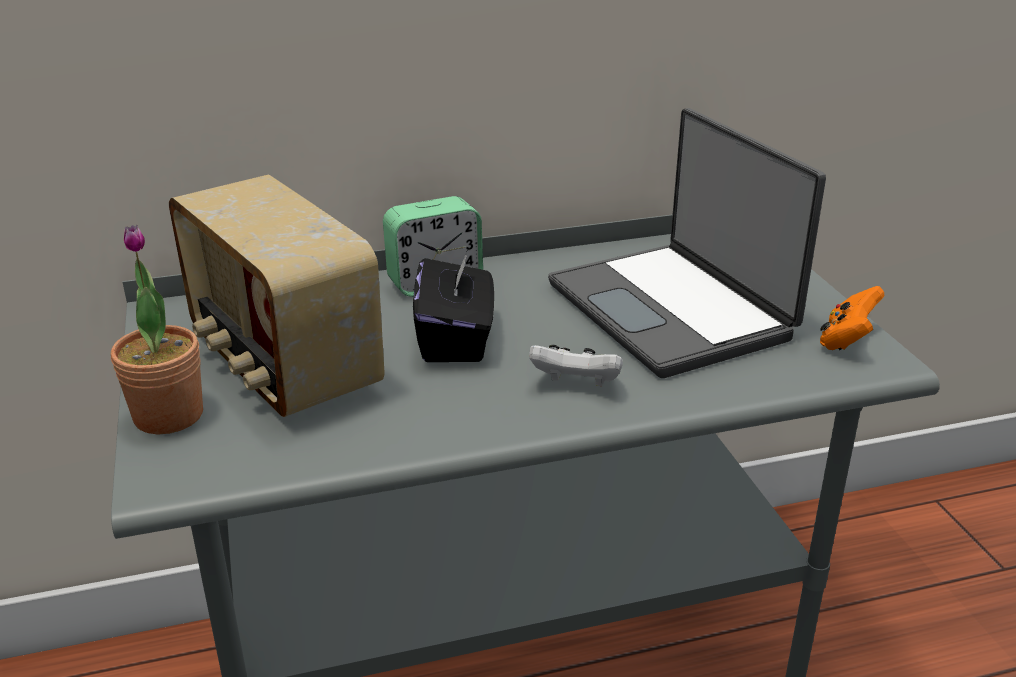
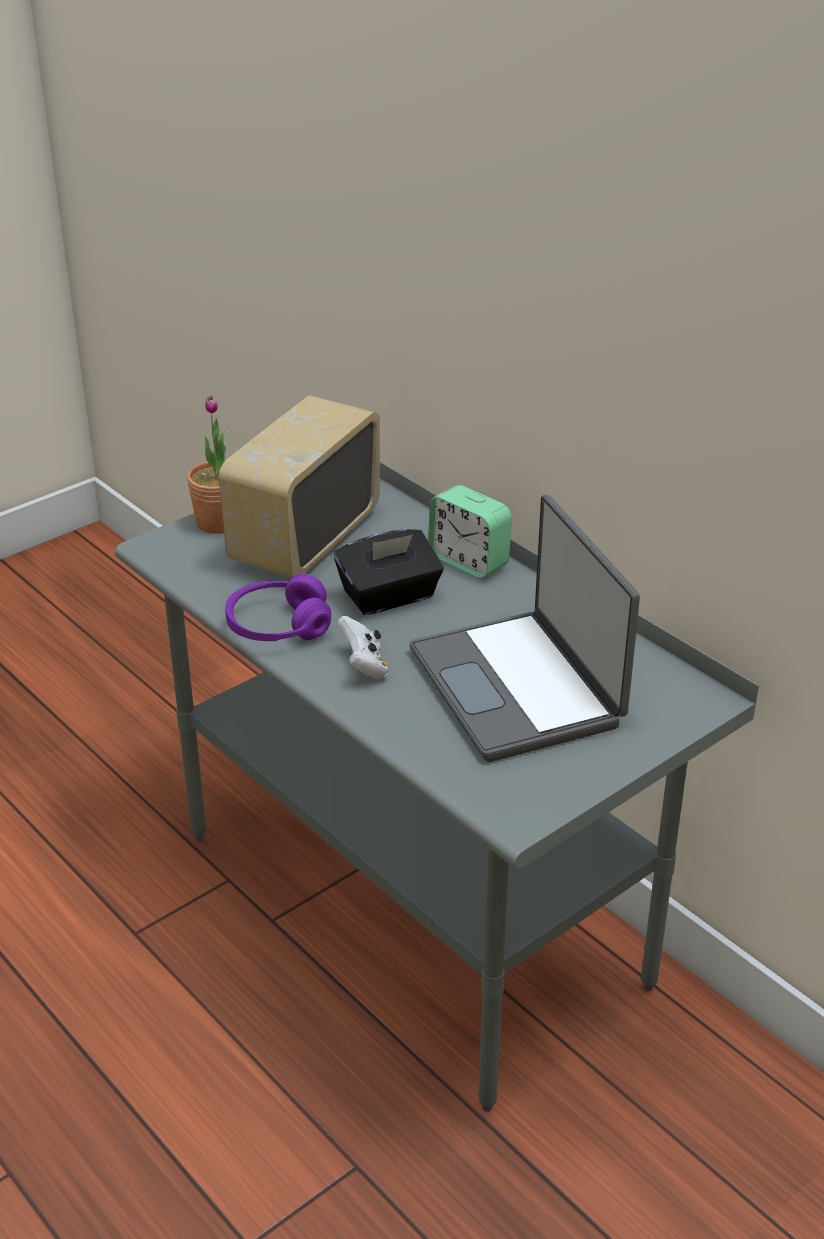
camera: 65 degrees right, 5 degrees up
laptop [548,108,826,378] -> laptop turned 60 degrees counterclockwise [410,495,640,762]
orange game controller [820,286,884,350] -> none
none -> purple headphones [225,573,331,642]

